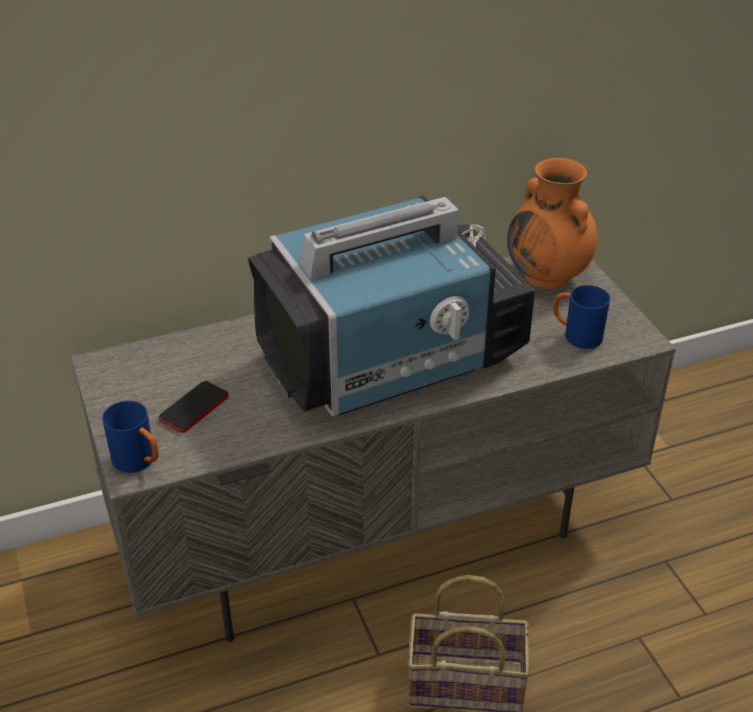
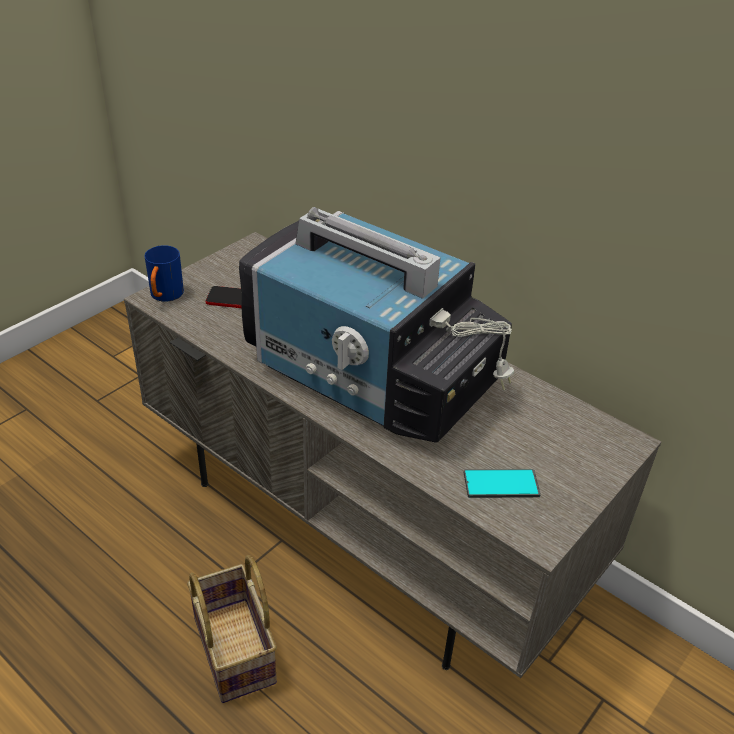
camera: 60 degrees right, 0 degrees up
orange vase [507,158,598,289] -> none
blue mug [553,285,610,349] -> phone [464,469,541,498]

